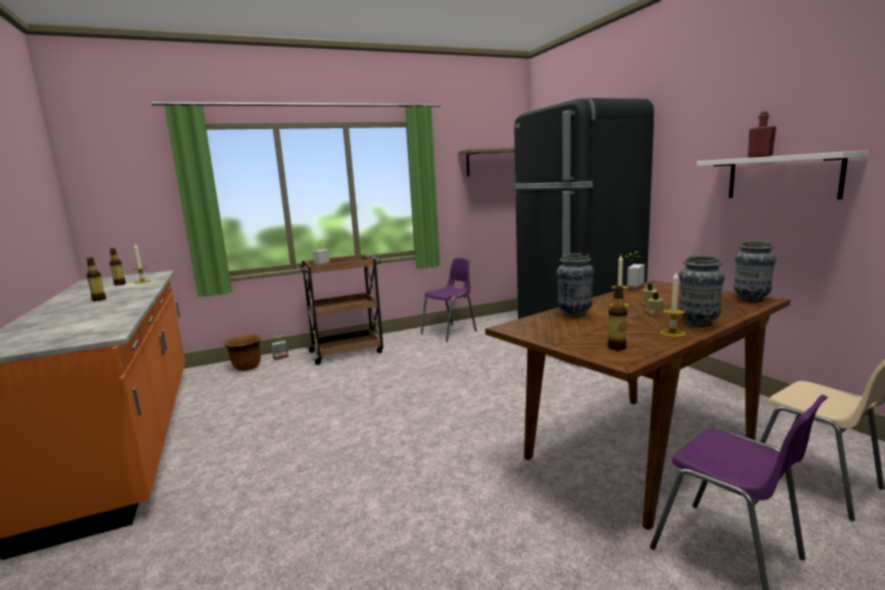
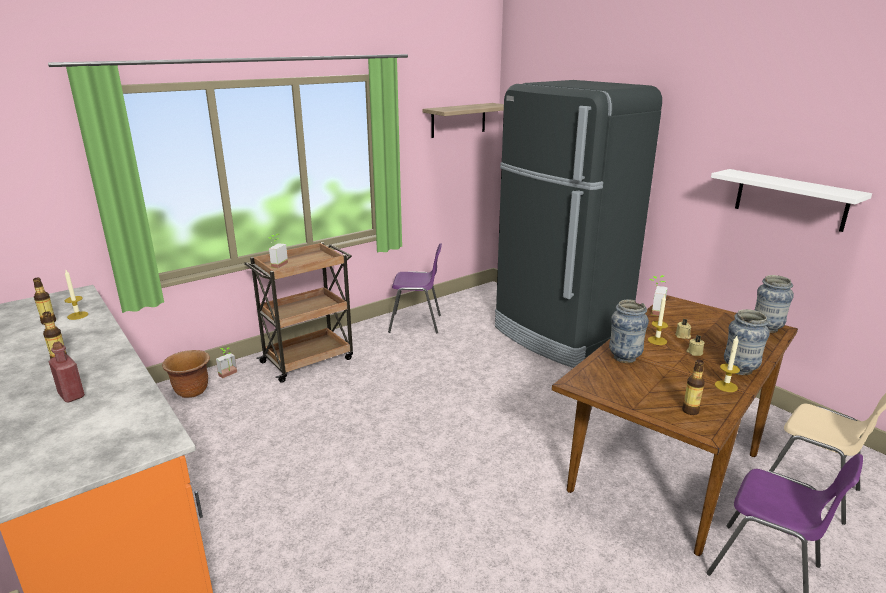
camera: 15 degrees left, 10 degrees up
purple chair [421,258,477,342] -> purple chair turned 60 degrees clockwise [388,243,442,334]
red bottle [748,111,776,158] -> red bottle moved to [49,341,85,403]

